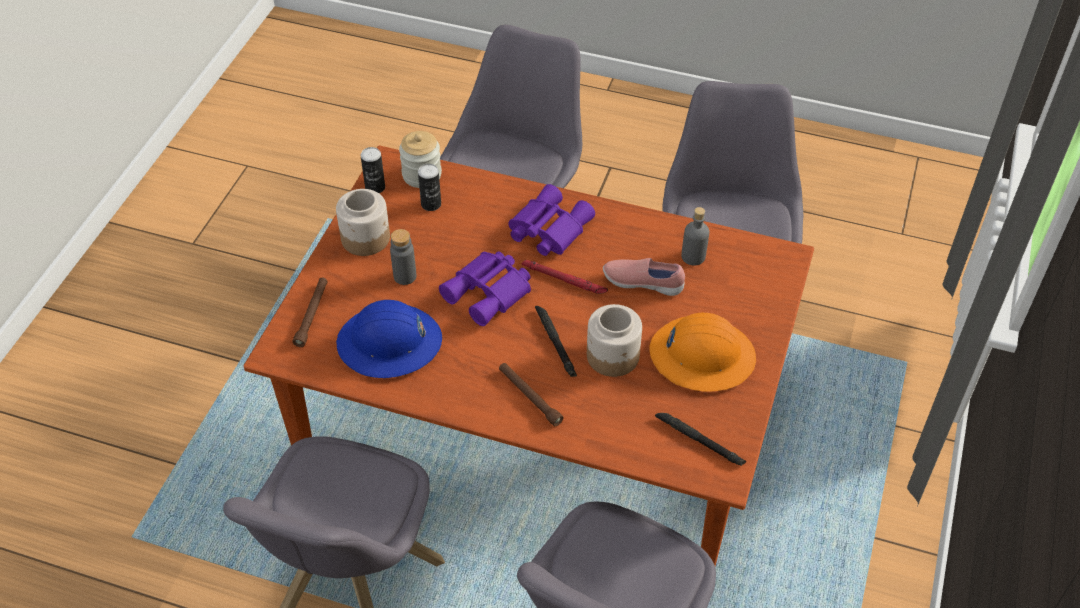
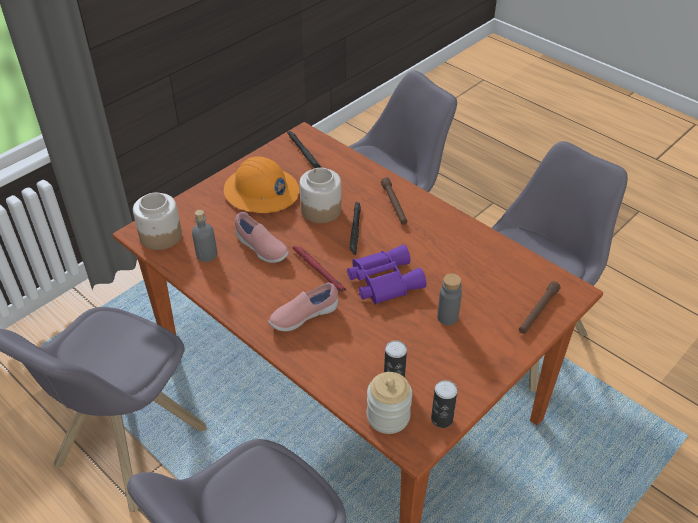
camera: 155 degrees left, 5 degrees down
jar [336,189,390,256] -> jar moved to [133,193,182,250]
blue hard hat [336,300,442,378] -> none
purple binoculars [508,184,595,256] -> pink shoe [268,283,338,331]

